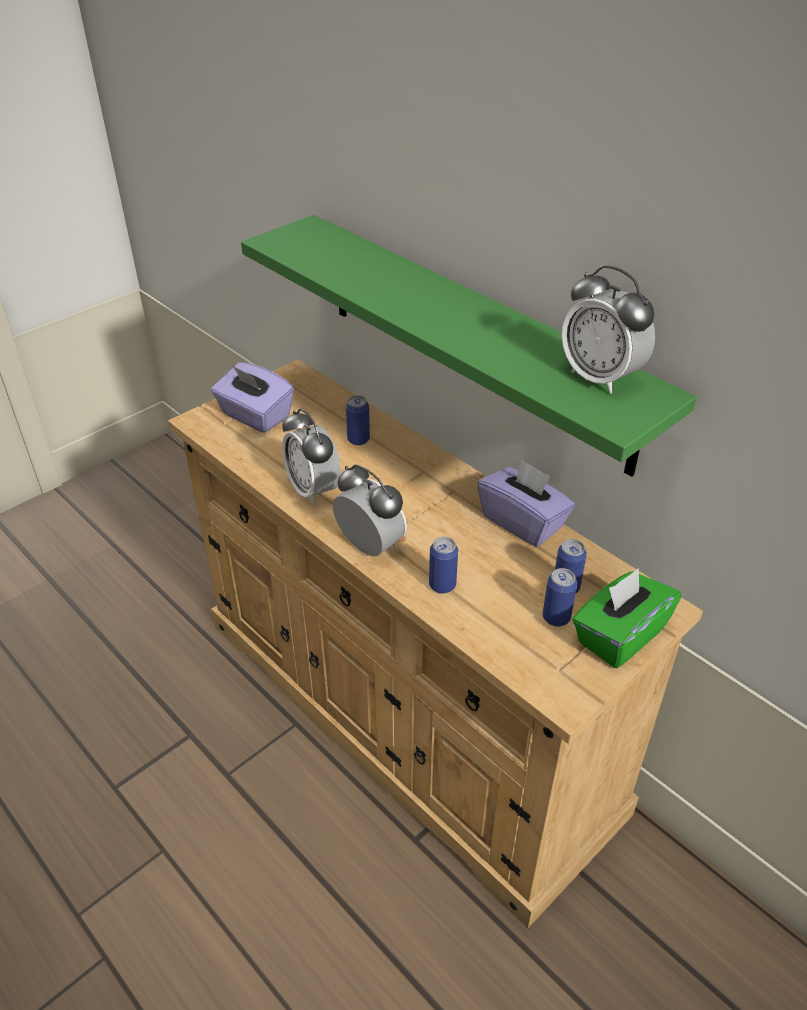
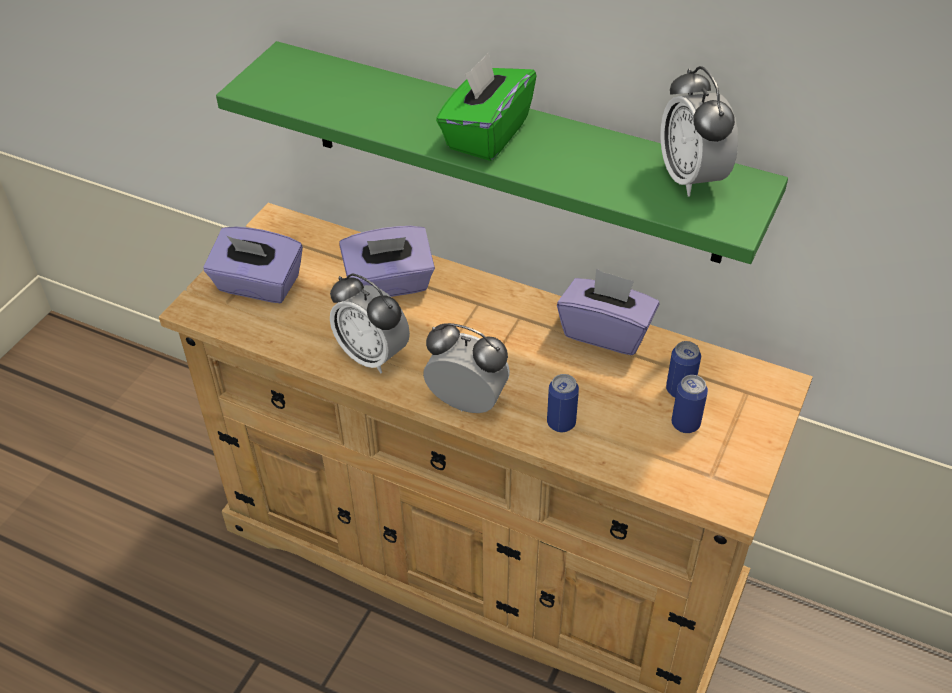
camera: 20 degrees left, 5 degrees up
can [346,395,370,445] -> purple tissue box [339,226,435,297]
alarm clock [561,265,655,394] -> alarm clock turned 45 degrees clockwise [660,66,738,197]
green tissue box [572,568,681,668] -> green tissue box moved to [436,52,537,161]

